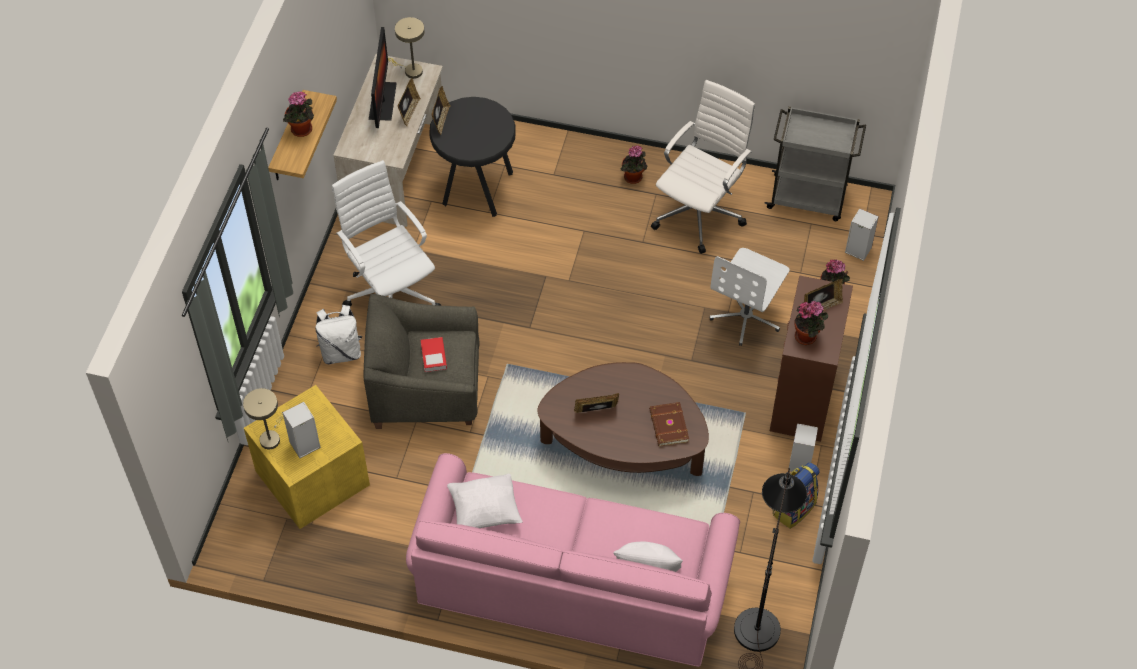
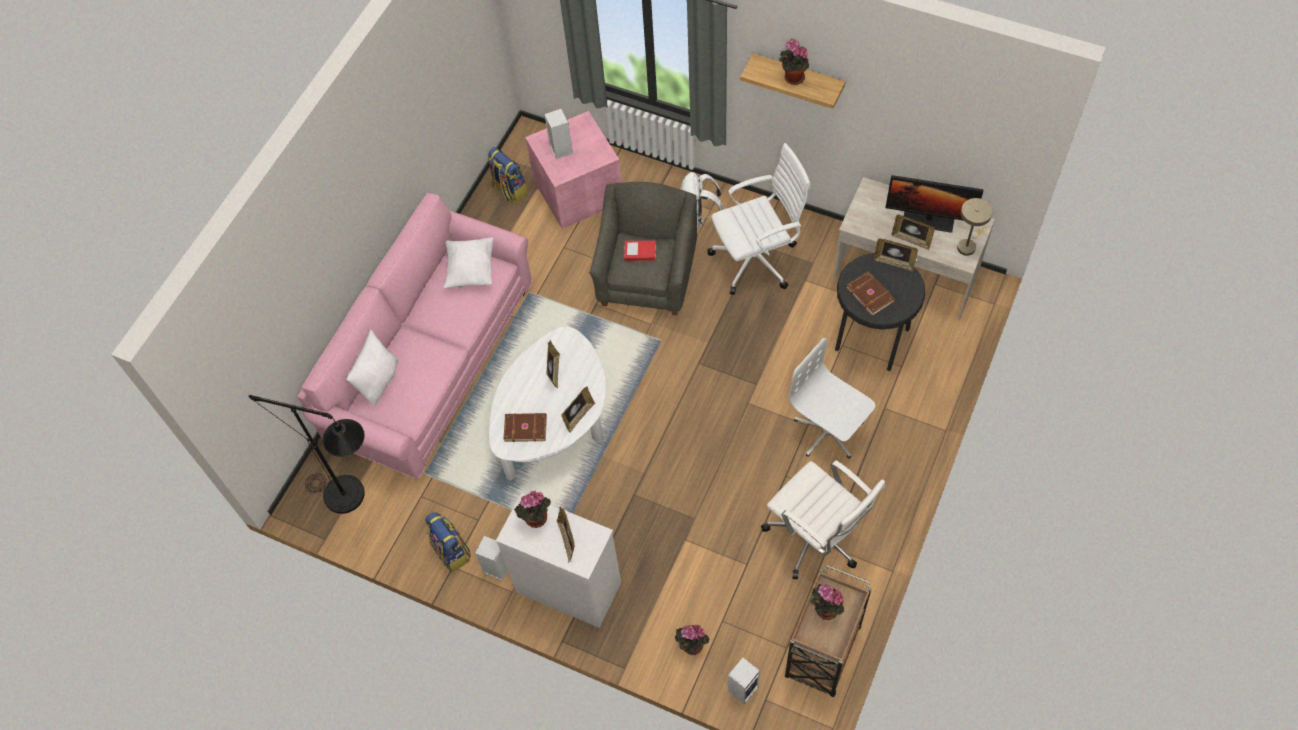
camera: 105 degrees right, 5 degrees up
beige table lamp [243,388,284,449] -> none
yellow storage box [244,385,370,529] -> pink storage box [525,111,622,229]
brown coffee table [538,362,709,476] -> white coffee table [489,327,606,481]
potted plant [620,145,647,184] -> potted plant moved to [810,584,844,620]
white office chair [709,248,790,346] -> white office chair moved to [789,338,875,459]
grey cart [764,106,866,221] -> brown cart [785,565,872,697]
brown dresser [770,275,853,442] -> white dresser [496,493,621,628]
none -> backpack [487,147,528,203]
none -> picture frame [562,386,595,433]
none -> brown book [846,271,895,316]

